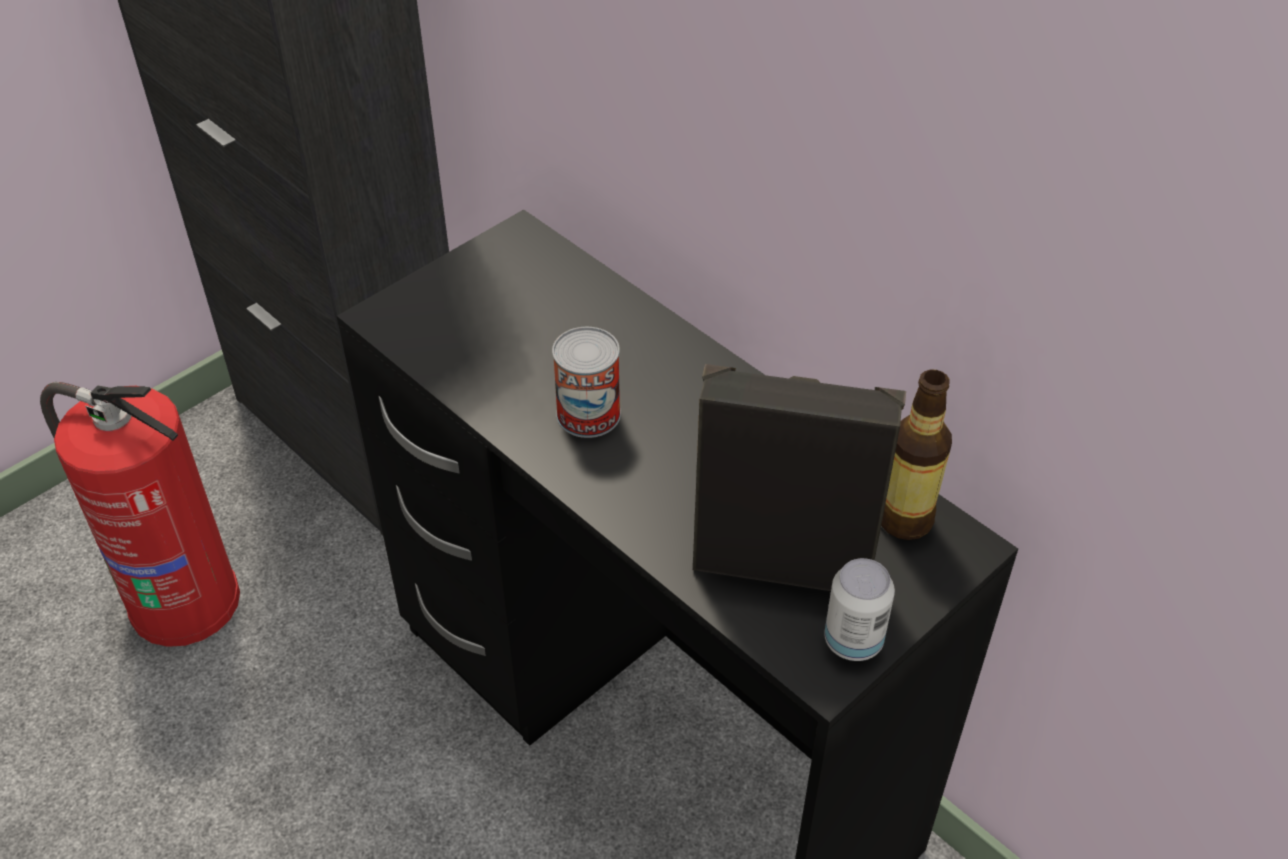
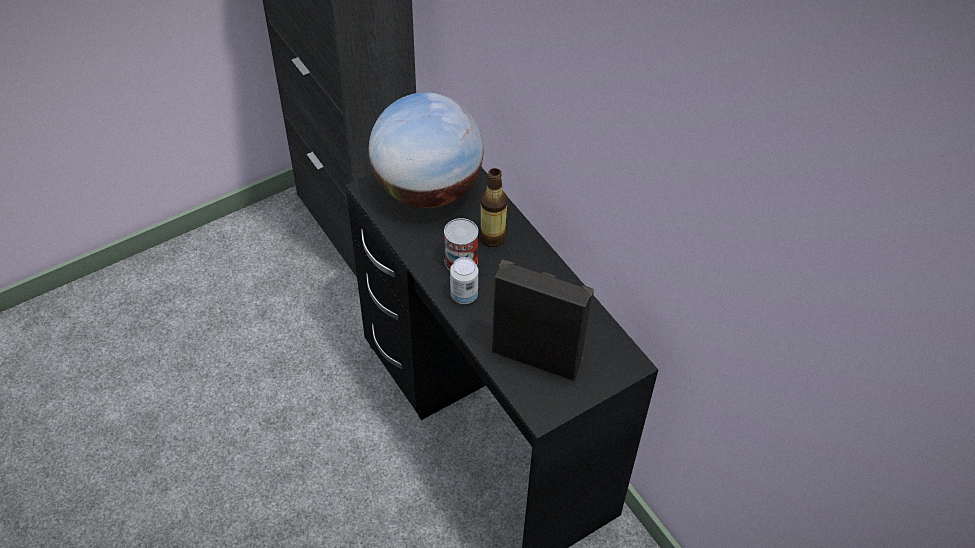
camera: 10 degrees right, 5 degrees up
fire extinguisher [40,382,240,647] -> none
can [824,558,895,661] -> can moved to [450,257,478,304]
bottle [881,370,952,540] -> bottle moved to [479,168,508,247]
none -> globe [369,92,484,208]

